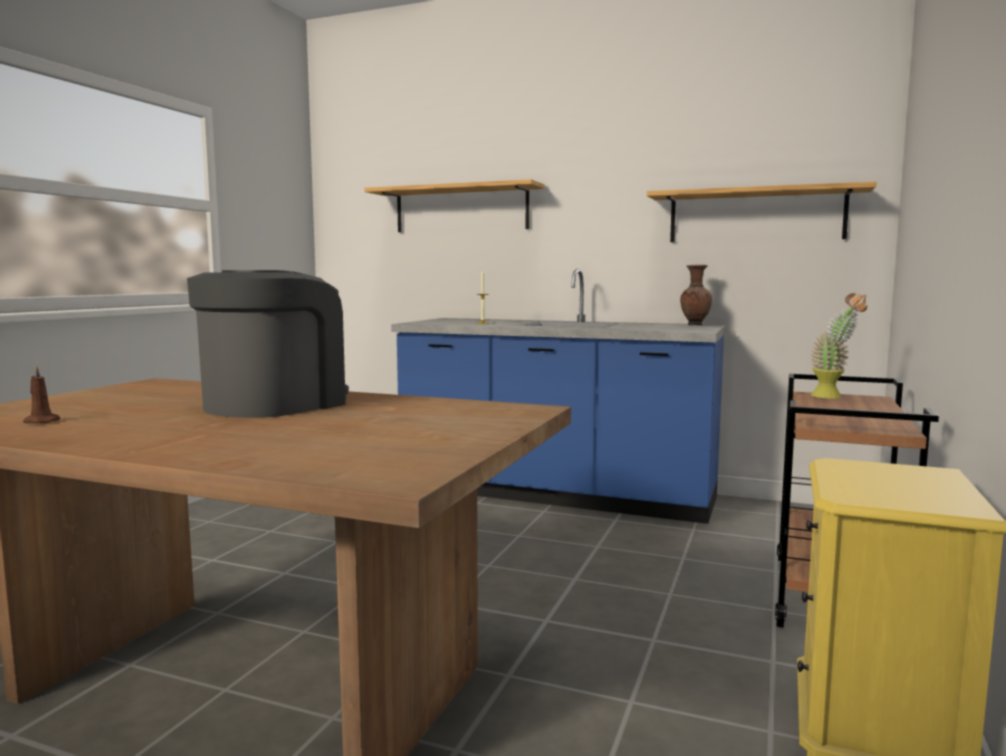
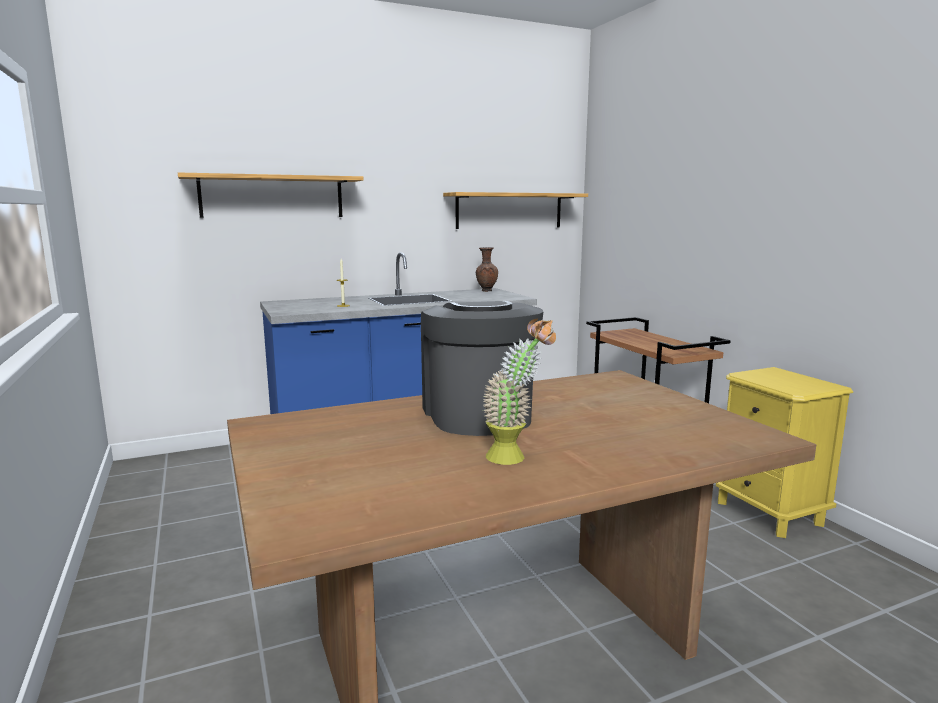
camera: 45 degrees left, 5 degrees up
brown candle [23,365,60,423] -> none
potted plant [811,293,867,399] -> potted plant moved to [483,319,556,465]

